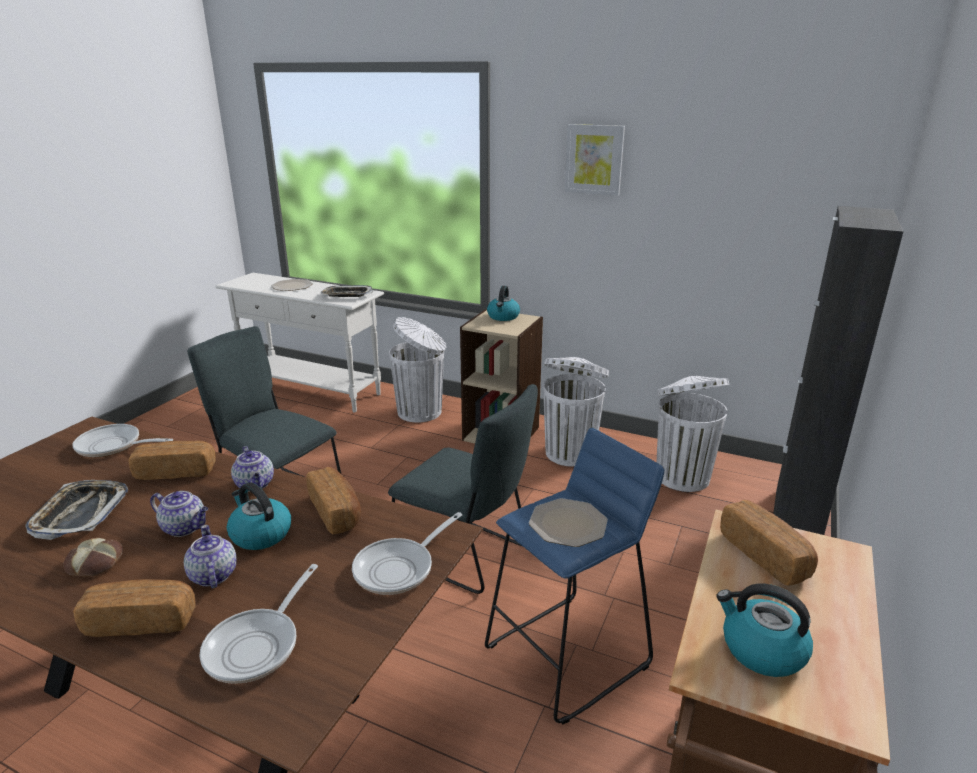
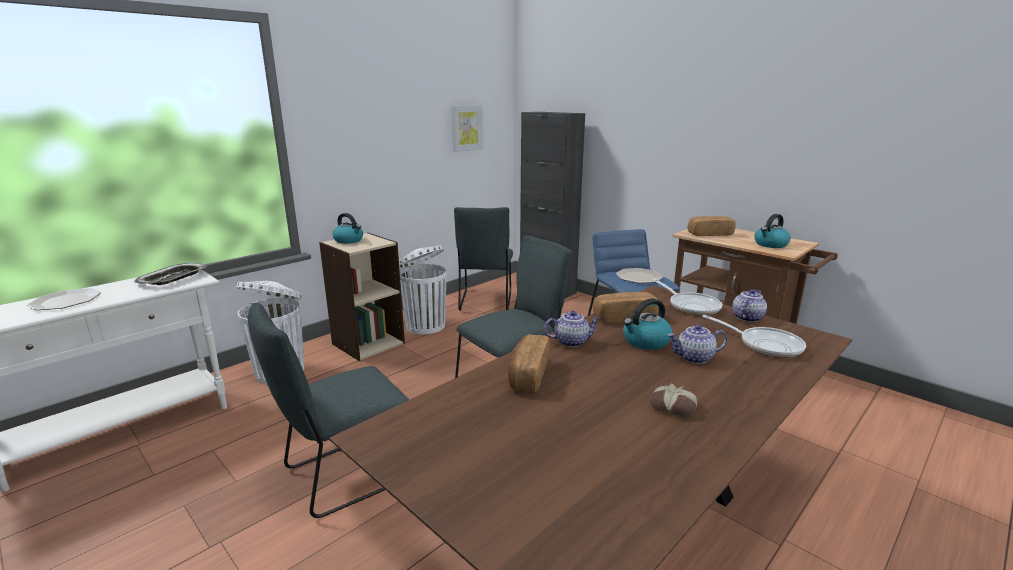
camera: 70 degrees left, 5 degrees down
tray [26,480,128,540] -> none
frying pan [73,424,173,457] -> none
bread [73,579,196,637] -> none
teapot [150,491,208,537] -> teapot moved to [732,289,767,322]
picture [565,124,625,196] -> picture moved to [452,105,483,152]
white trash can [656,376,729,492] -> grey chair [454,207,513,311]

